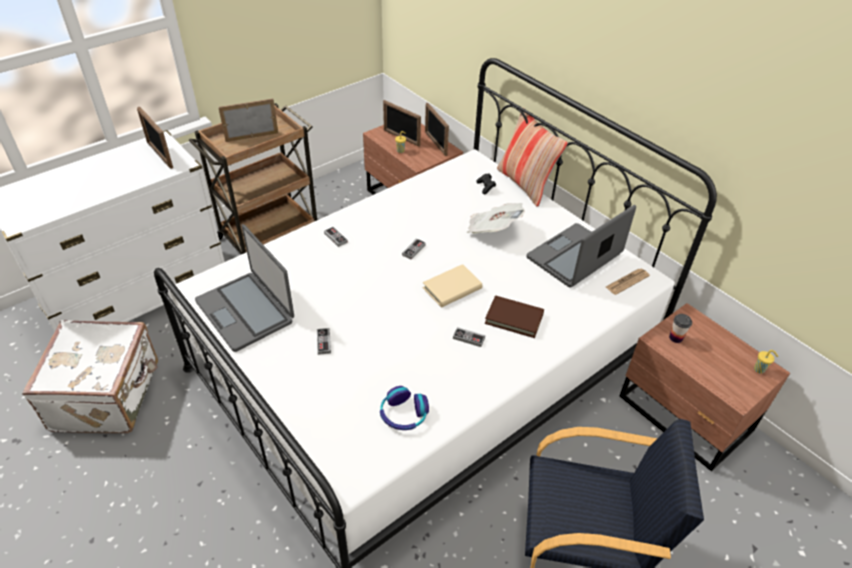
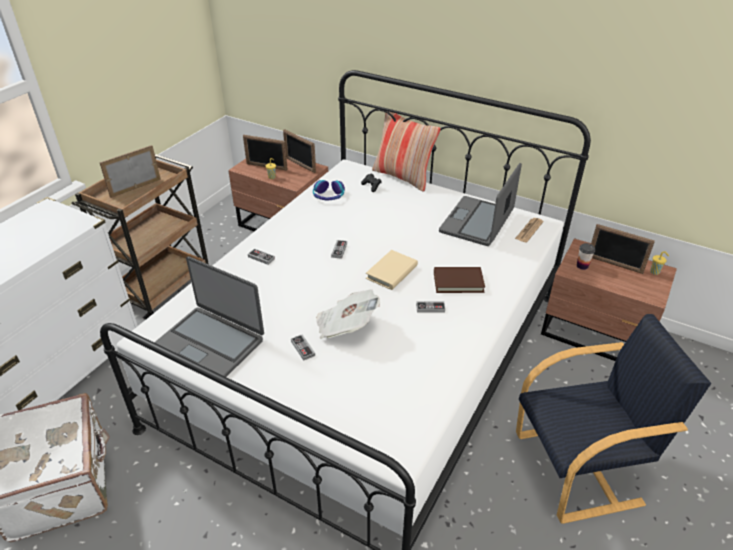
camera: 20 degrees left, 5 degrees down
picture frame [137,107,173,169] -> picture frame moved to [591,224,655,274]
headphones [380,386,429,430] -> headphones moved to [313,180,345,201]
newspaper [467,203,525,233] -> newspaper moved to [316,289,380,339]

